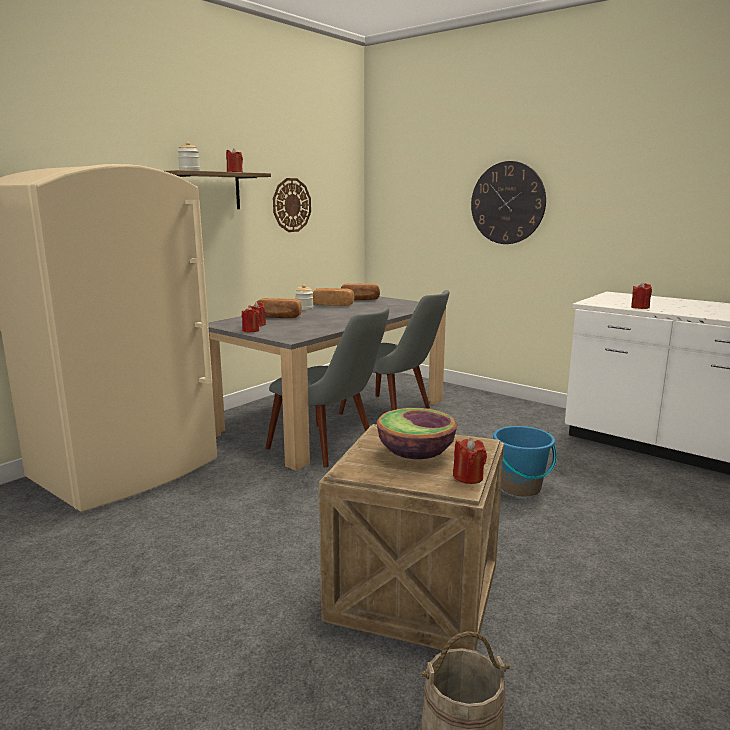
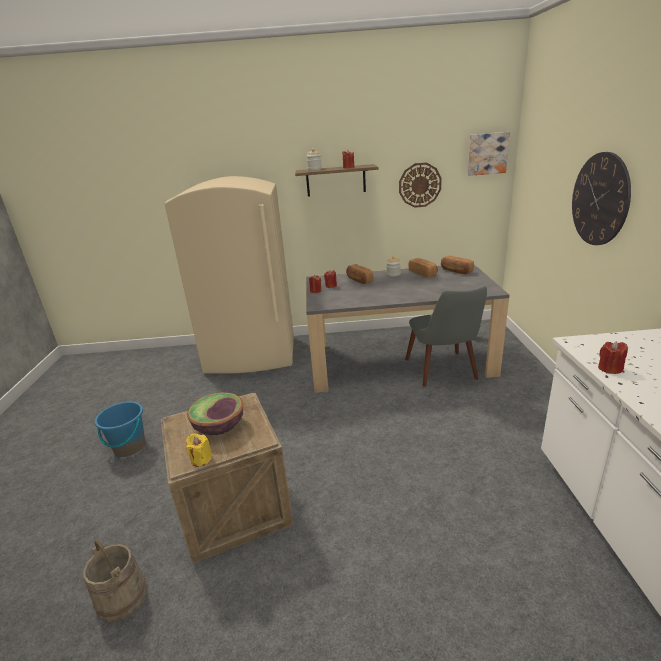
camera: 50 degrees right, 10 degrees up
grey chair [265,307,389,468] -> none
red candle [453,438,487,484] -> yellow candle [186,433,212,467]
blue bucket [493,426,557,497] -> blue bucket moved to [95,402,145,457]
none -> picture [468,132,510,176]

